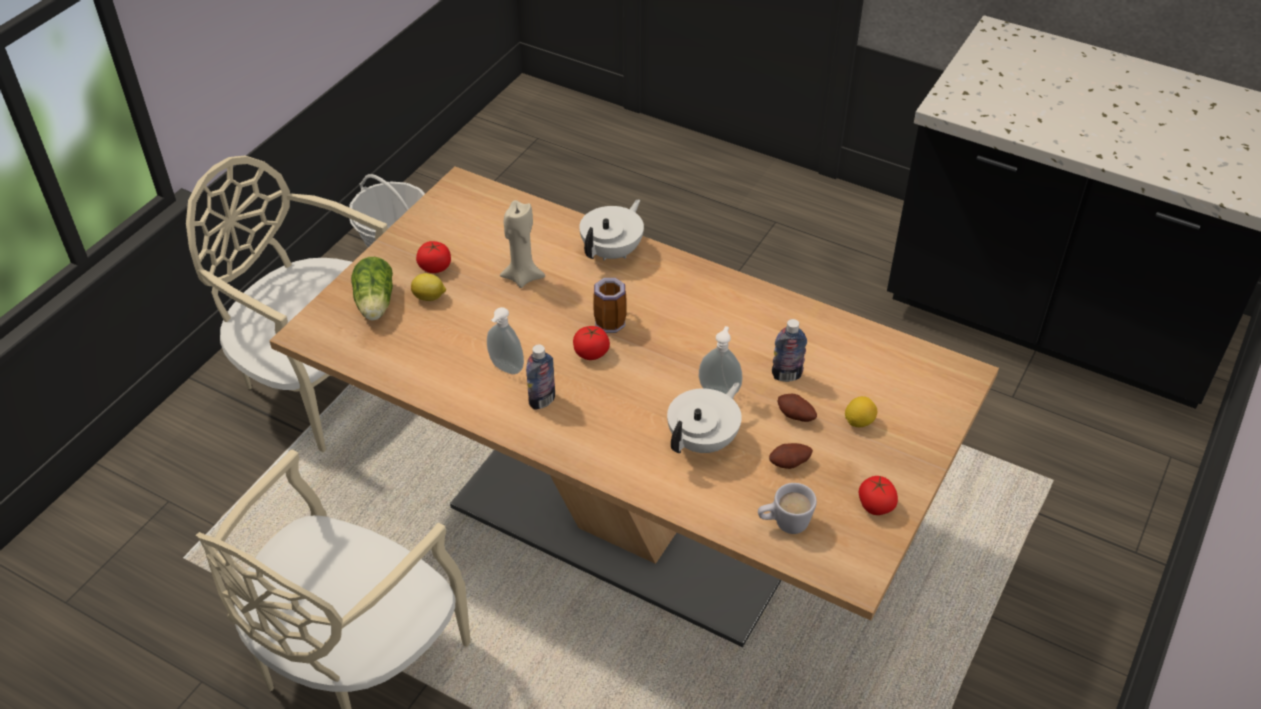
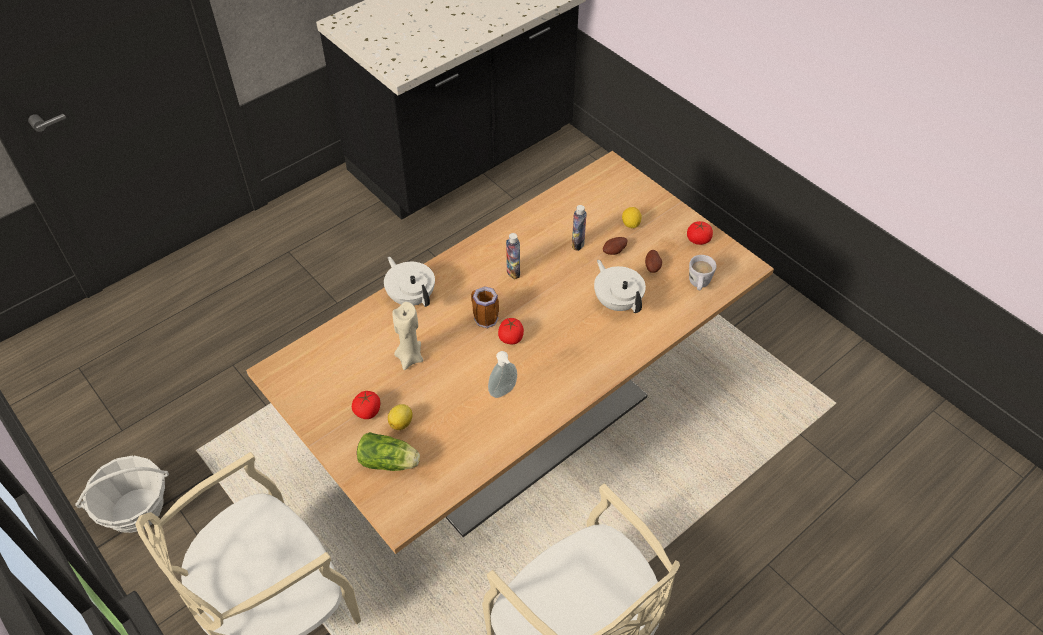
camera: 70 degrees left, 5 degrees up
bottle [526,344,555,410] -> bottle moved to [506,233,520,279]
soap dispenser [699,326,743,394] -> none

